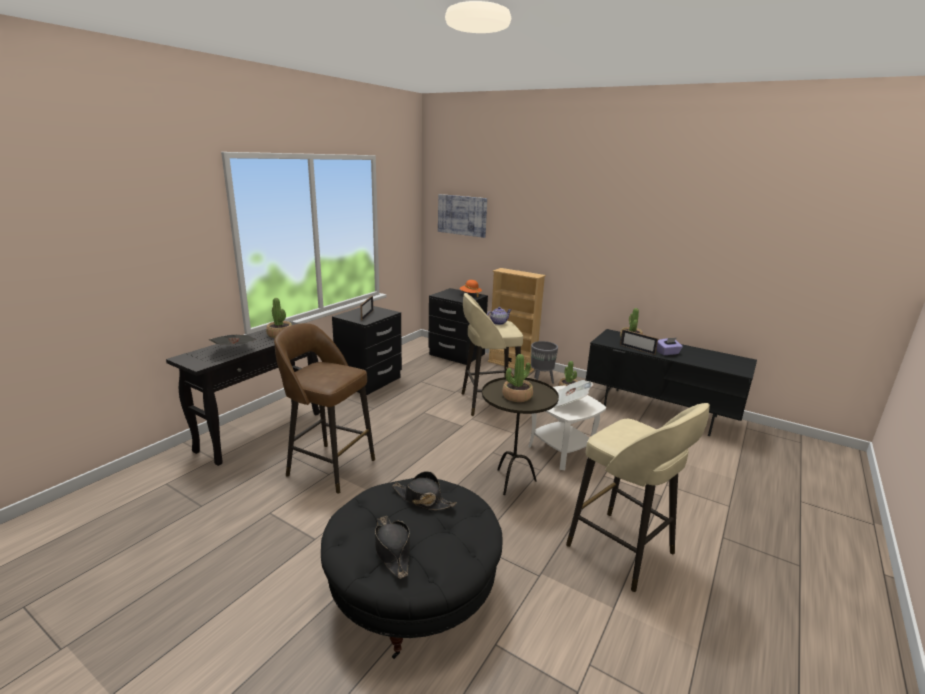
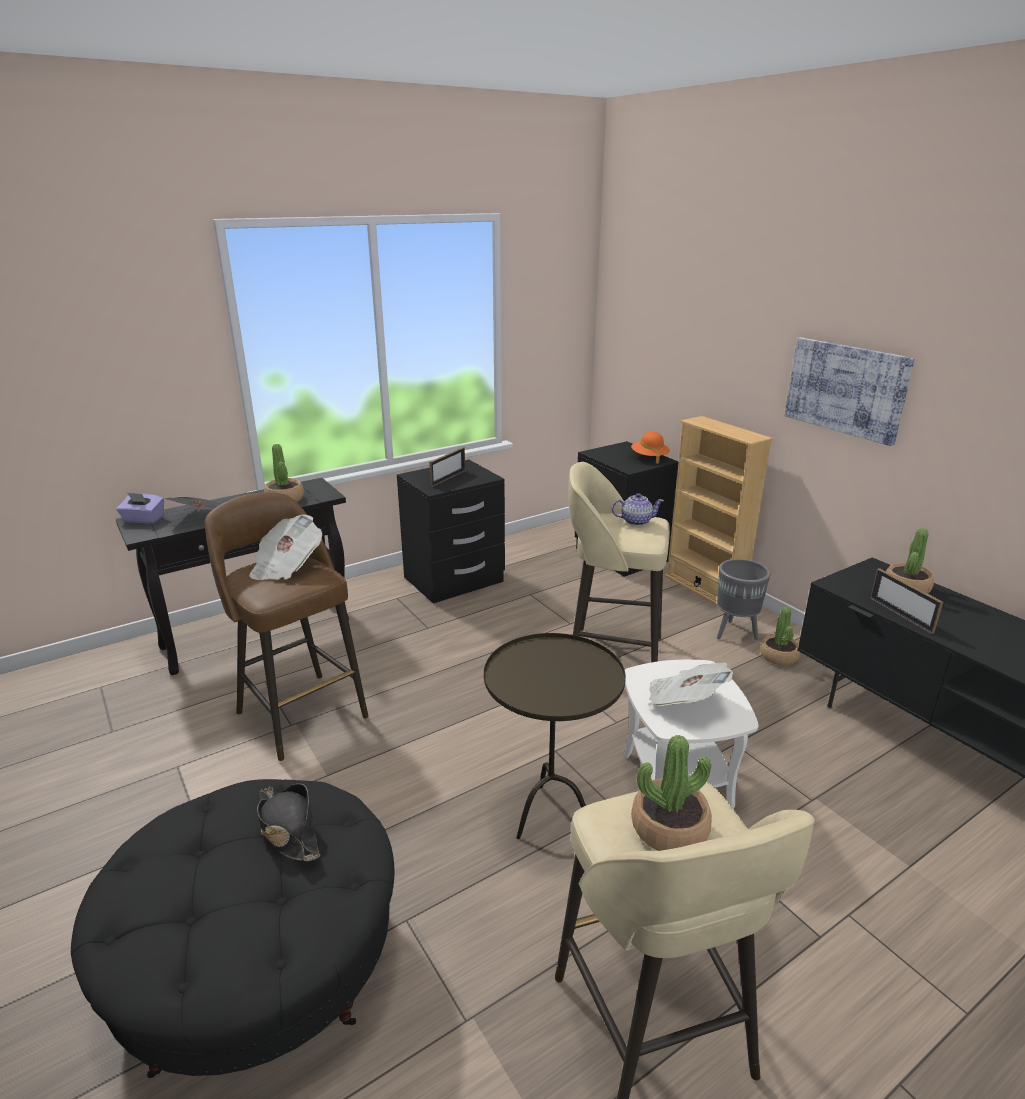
camera: 25 degrees right, 5 degrees up
black hat [375,516,410,579] -> none
picture [438,194,487,238] -> picture moved to [784,337,915,446]
potted plant [502,354,533,402] -> potted plant moved to [631,735,712,851]
purple tissue box [657,338,683,355] -> purple tissue box moved to [116,492,164,524]
none -> newspaper [249,514,322,580]

